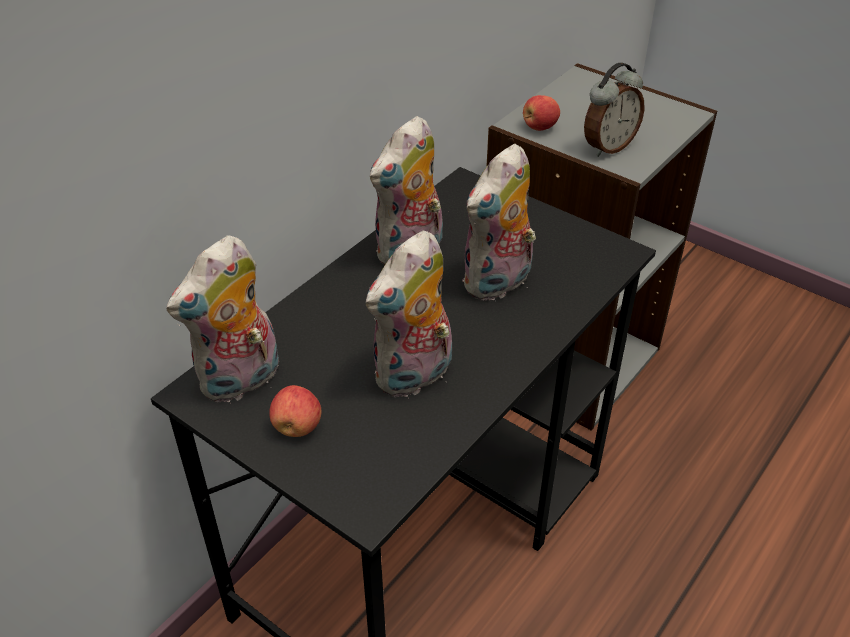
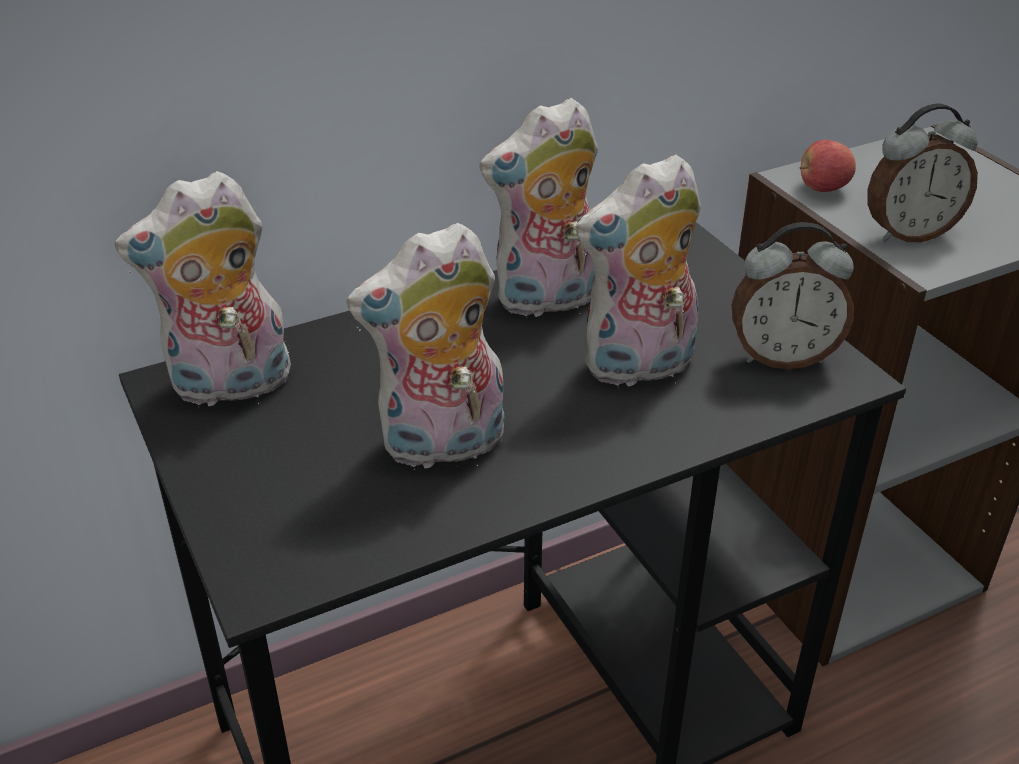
camera: 25 degrees right, 5 degrees down
apple [269,385,321,437] -> none
none -> alarm clock [732,222,854,369]

